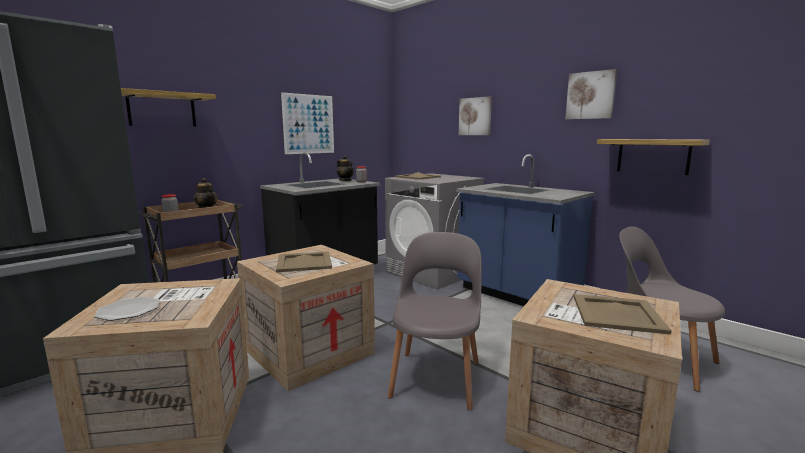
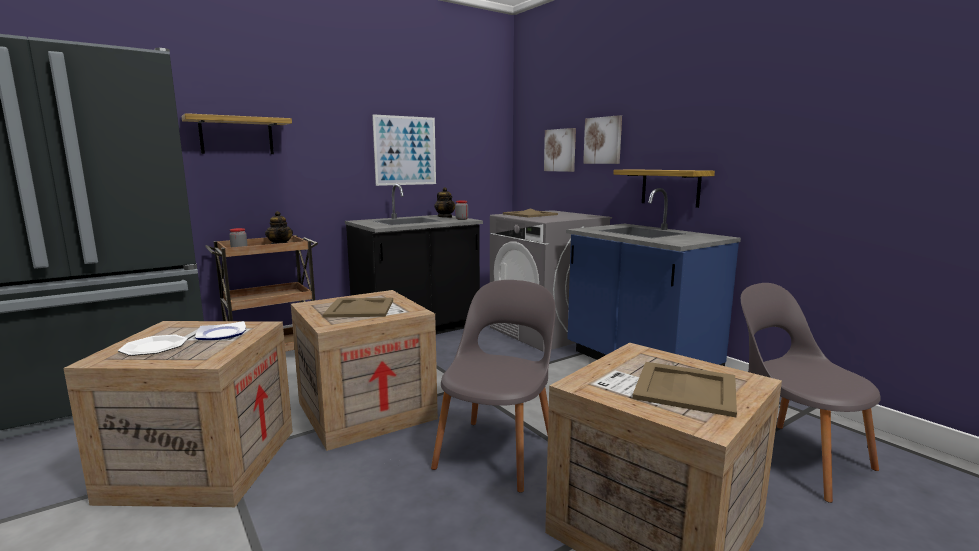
camera: 10 degrees right, 0 degrees up
picture [565,69,617,119] -> picture moved to [544,128,576,172]
shelf [597,139,710,175] -> shelf moved to [613,169,715,208]
none -> plate [195,321,246,340]

